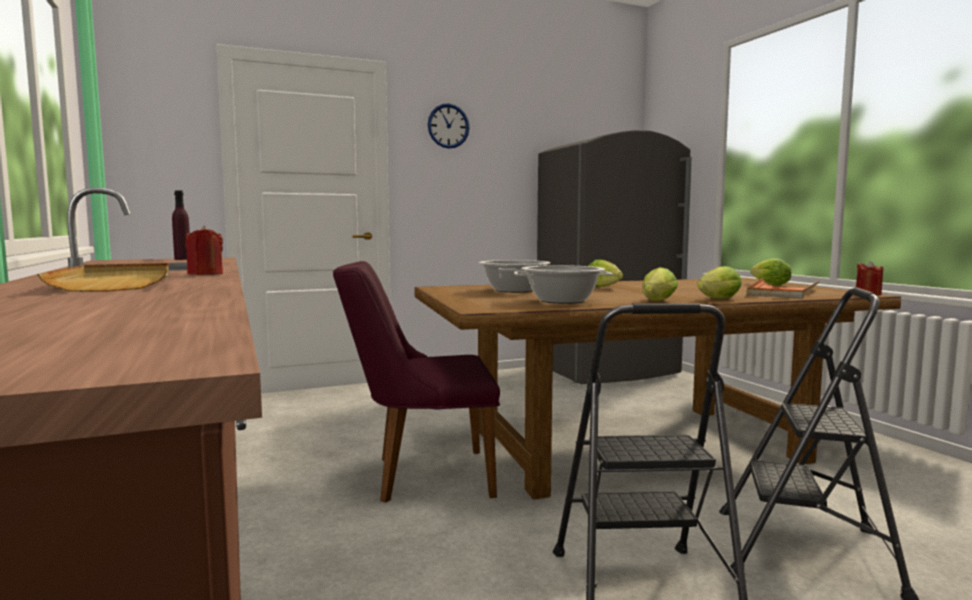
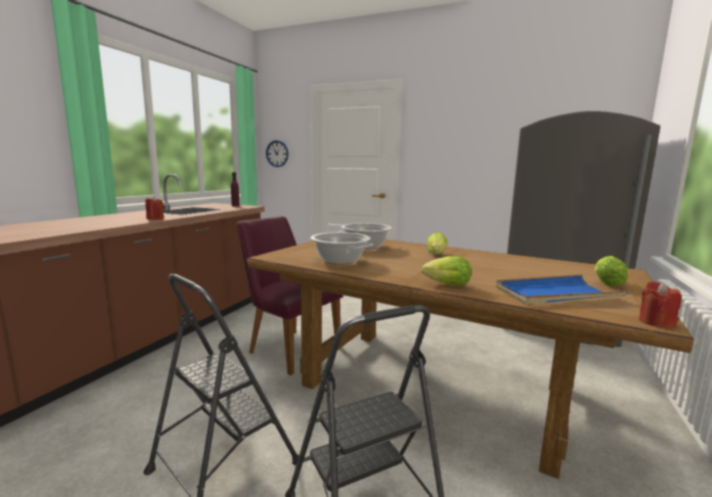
camera: 45 degrees right, 5 degrees up
beige tray [37,263,169,292] -> none
wall clock [428,103,470,149] -> wall clock moved to [266,140,288,167]
lettuce [642,267,678,301] -> none
orange tray [747,278,819,299] -> blue tray [496,274,628,305]

